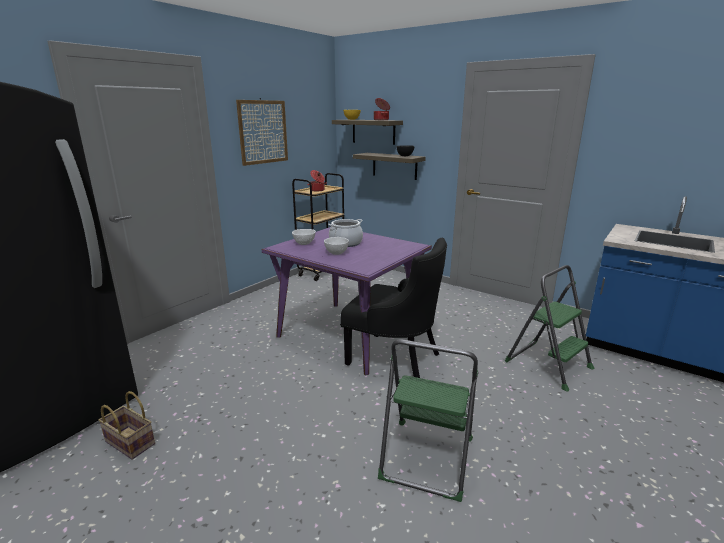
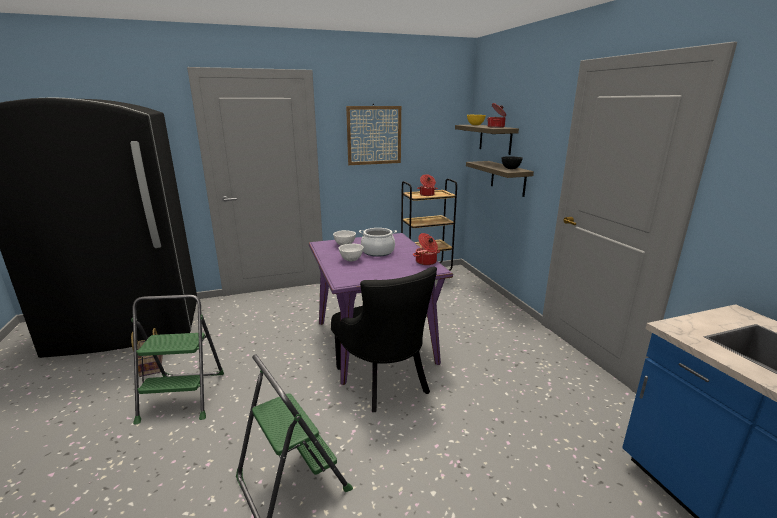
camera: 35 degrees right, 0 degrees up
green step ladder [505,265,594,392] -> green step ladder moved to [131,295,224,424]
none -> cooking pot [413,233,440,265]

